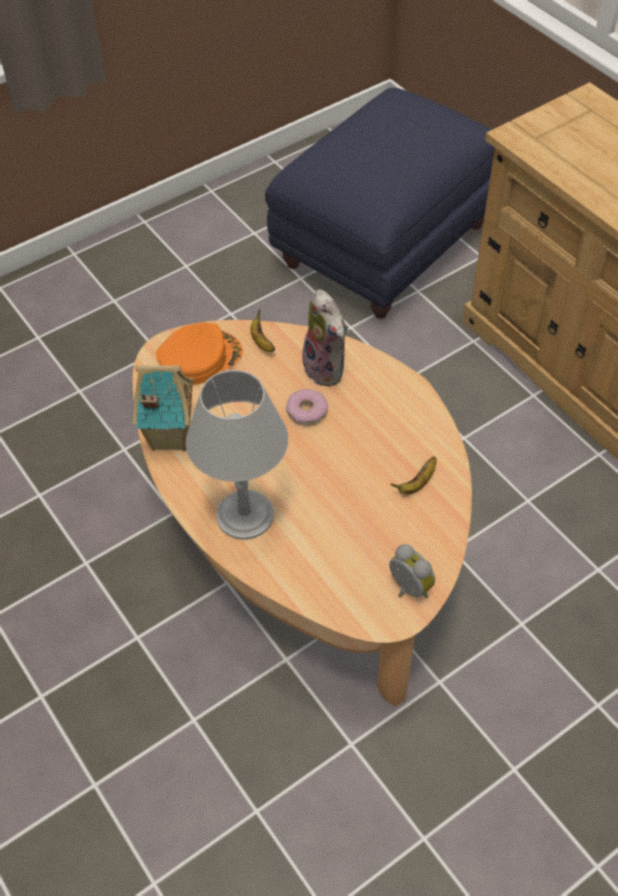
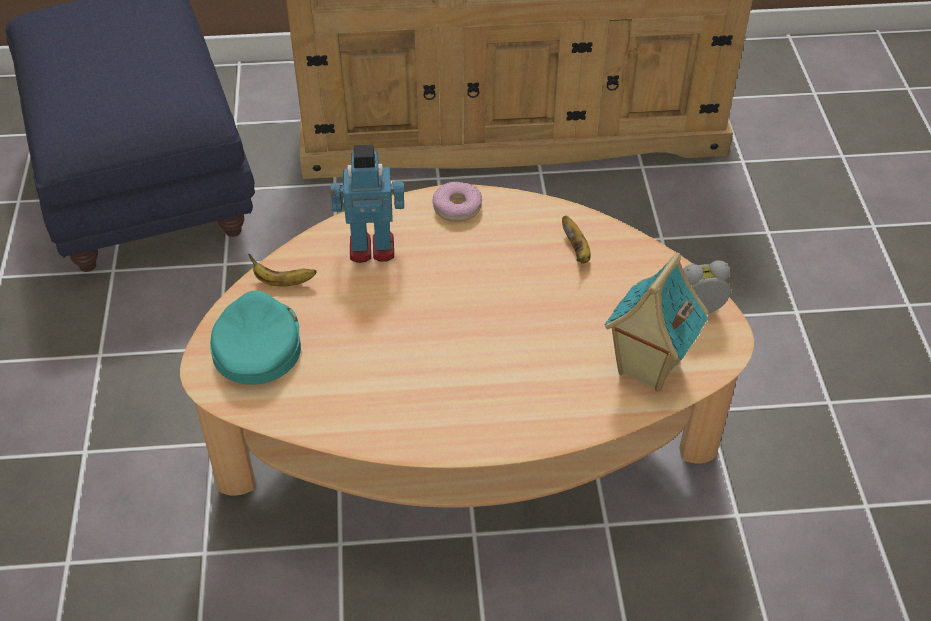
camera: 60 degrees left, 5 degrees down
toy house [133,365,195,451] -> toy house moved to [604,253,708,392]
orange cap [156,323,243,384] -> turquoise cap [210,290,301,385]
grey table lamp [186,370,288,540] -> none
donut [286,389,328,426] -> donut moved to [432,181,482,222]
plush toy [302,290,348,386] -> toy robot [330,144,404,263]

